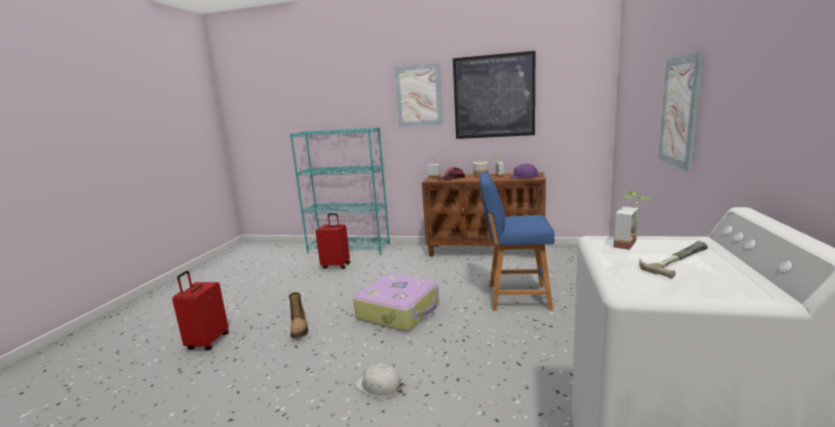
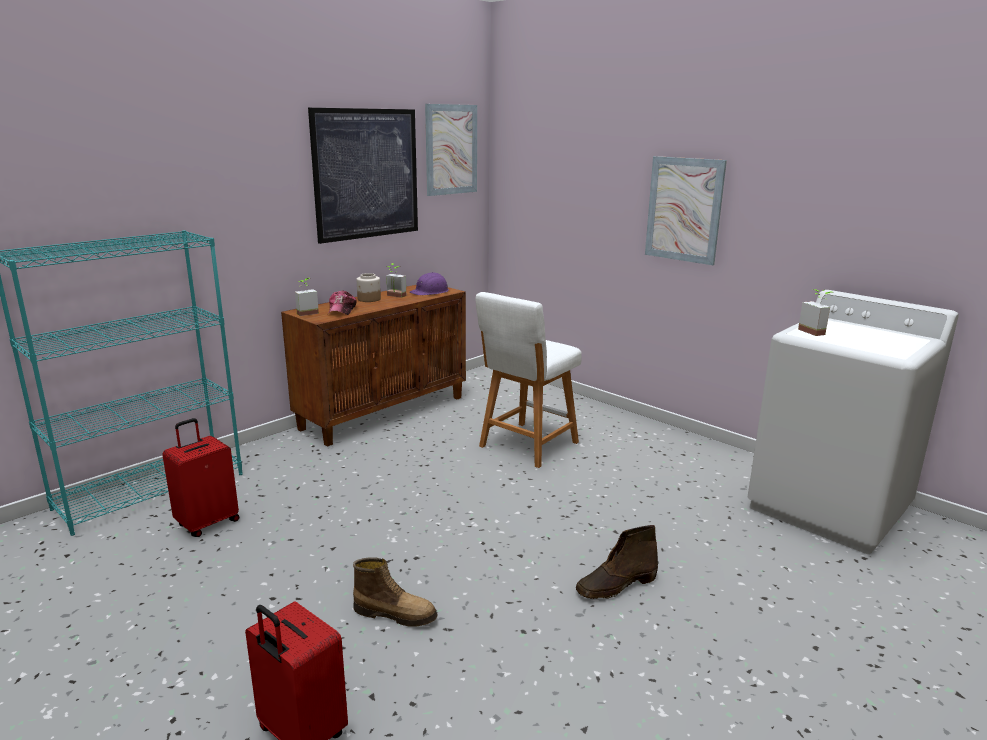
camera: 60 degrees left, 5 degrees up
suitcase [353,274,439,331] -> none
white hard hat [355,364,405,399] -> brown boot [576,525,658,599]
picture [394,63,443,127] -> picture moved to [425,104,477,196]
blue stool [480,173,555,311] -> white stool [475,292,582,468]
hammer [639,241,708,279] -> none

